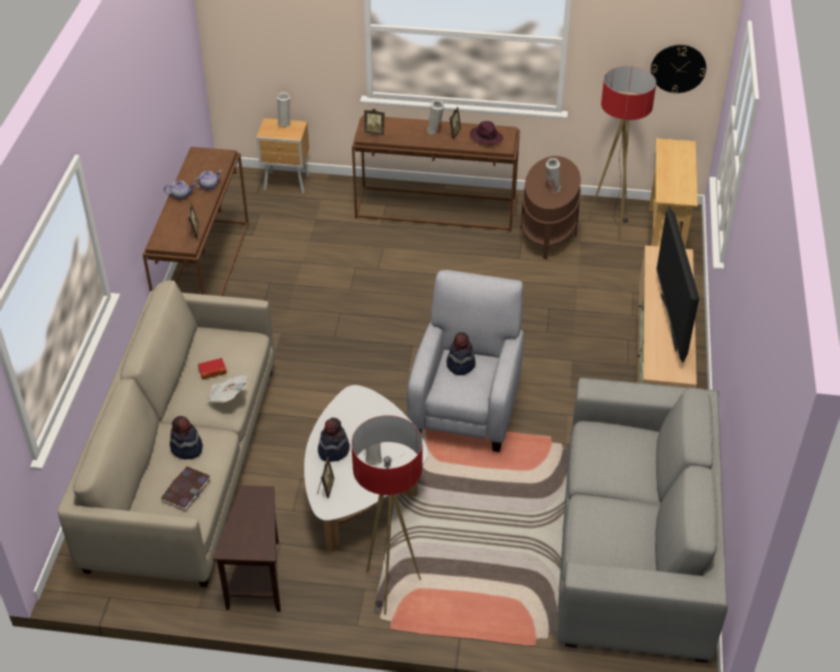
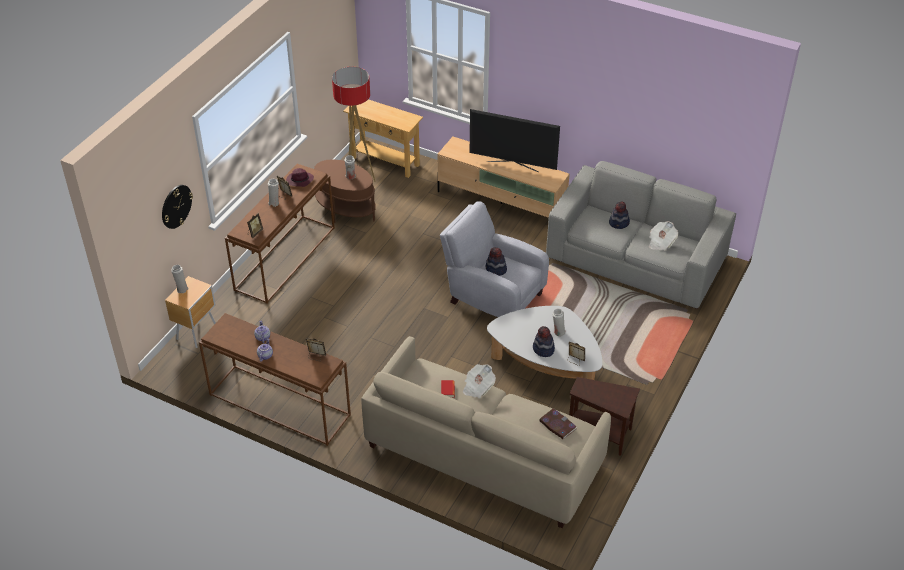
camera: 70 degrees left, 0 degrees up
hat [170,416,203,459] -> hat moved to [609,201,630,229]
floor lamp [351,415,422,615] -> none
wall clock [651,45,706,94] -> wall clock moved to [162,185,193,229]
none -> newspaper [649,221,678,251]

